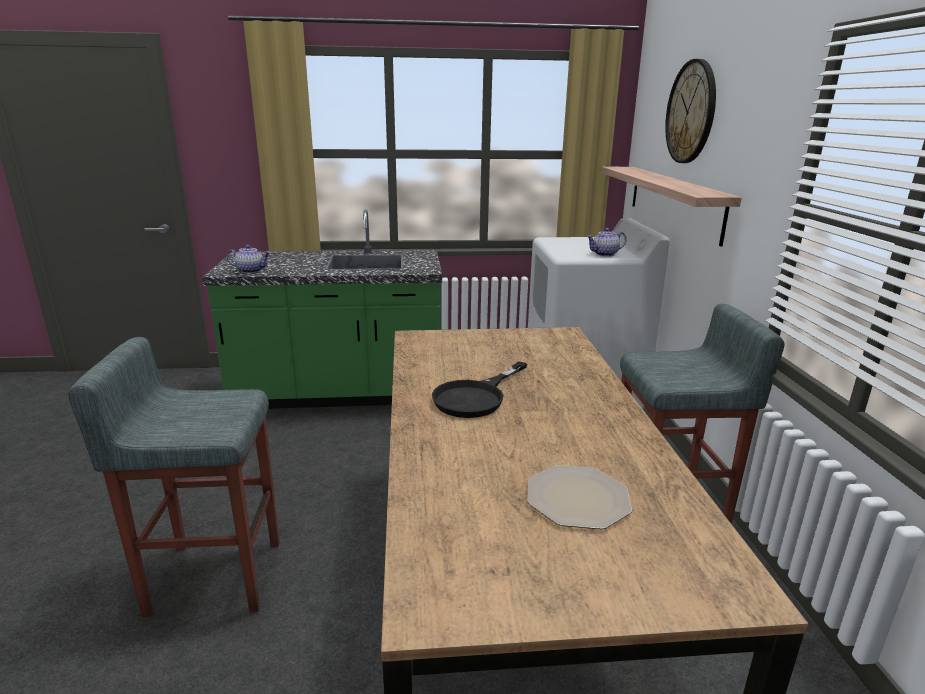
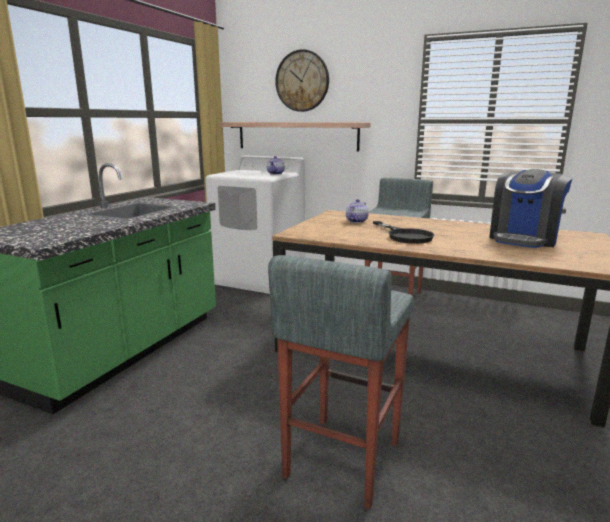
camera: 60 degrees left, 5 degrees down
teapot [226,245,271,273] -> teapot moved to [346,199,369,223]
plate [527,465,632,529] -> coffee machine [489,169,572,248]

